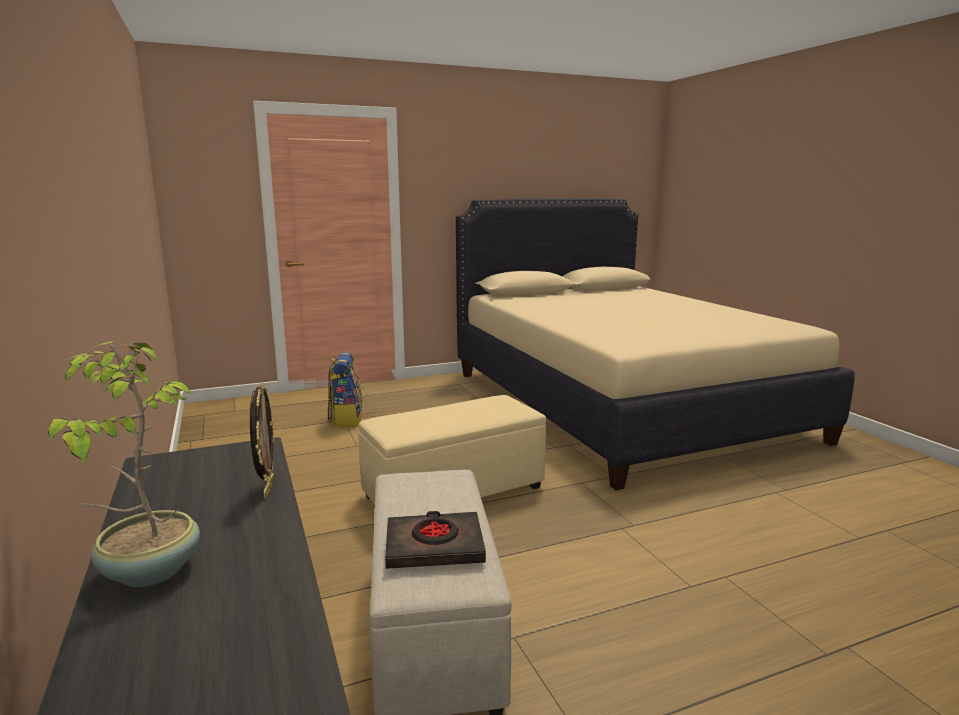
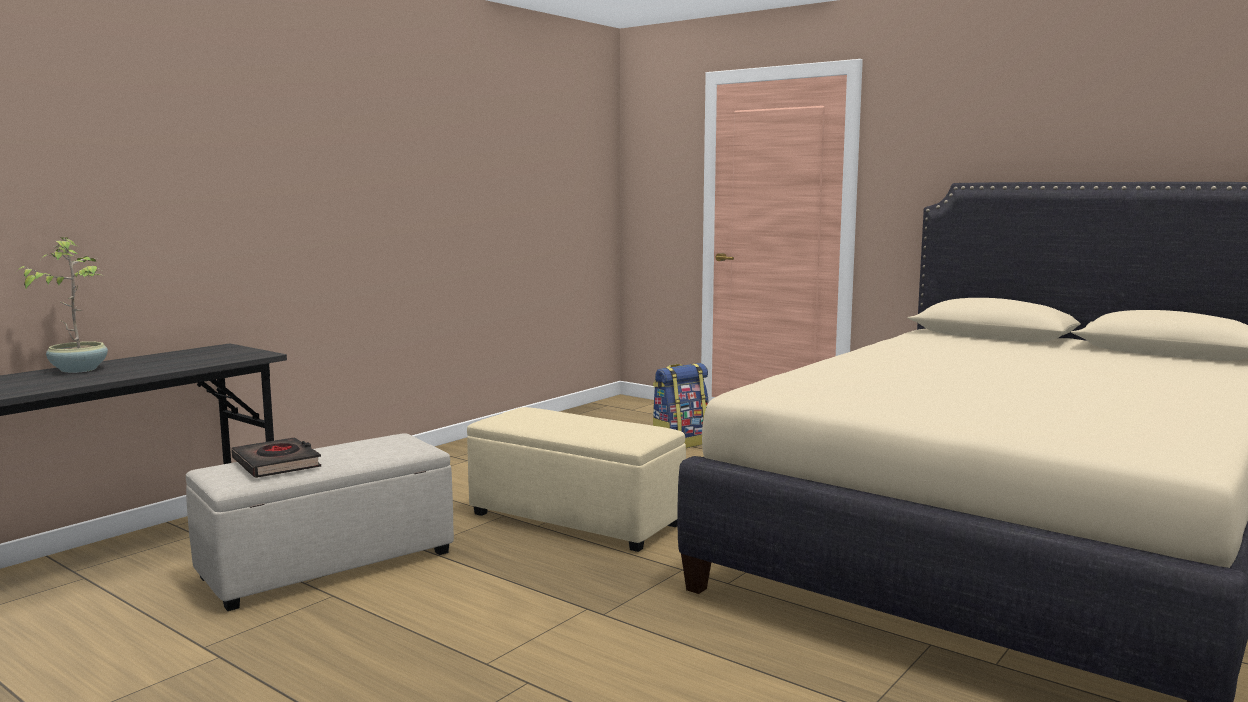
camera: 60 degrees right, 5 degrees down
picture frame [250,382,275,499] -> none

